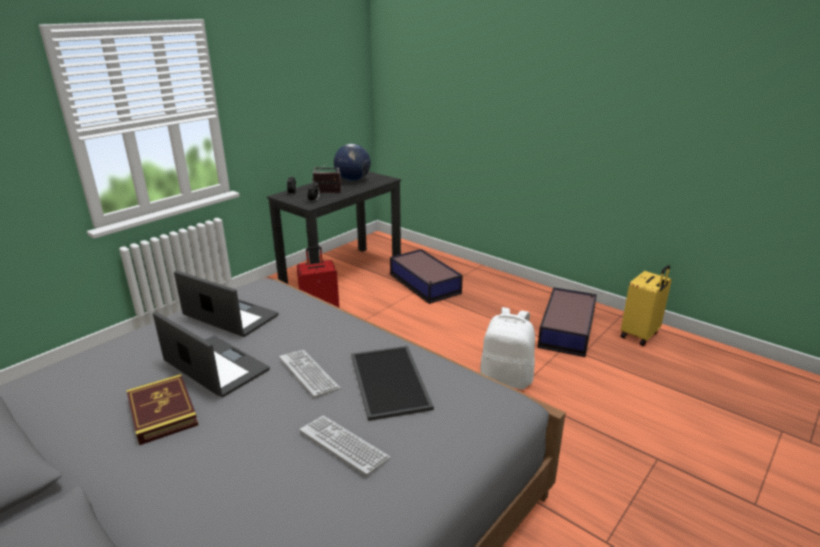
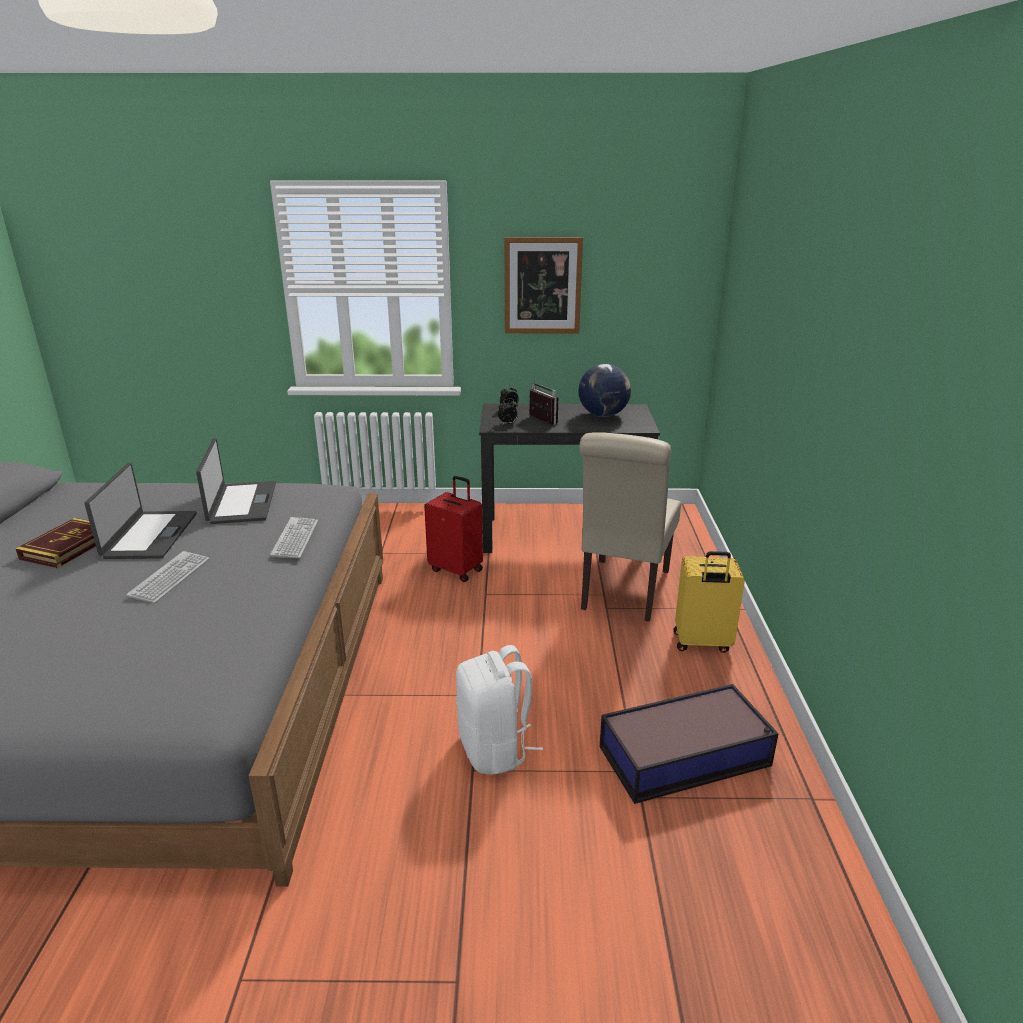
camera: 50 degrees right, 0 degrees up
keyboard [300,416,390,476] -> keyboard moved to [270,517,318,558]
tray [351,346,434,421] -> none
storage box [390,249,463,304] -> beige chair [579,432,681,622]
yellow suitcase [620,265,672,346] -> yellow suitcase moved to [673,551,745,653]
none -> picture [505,237,583,333]

